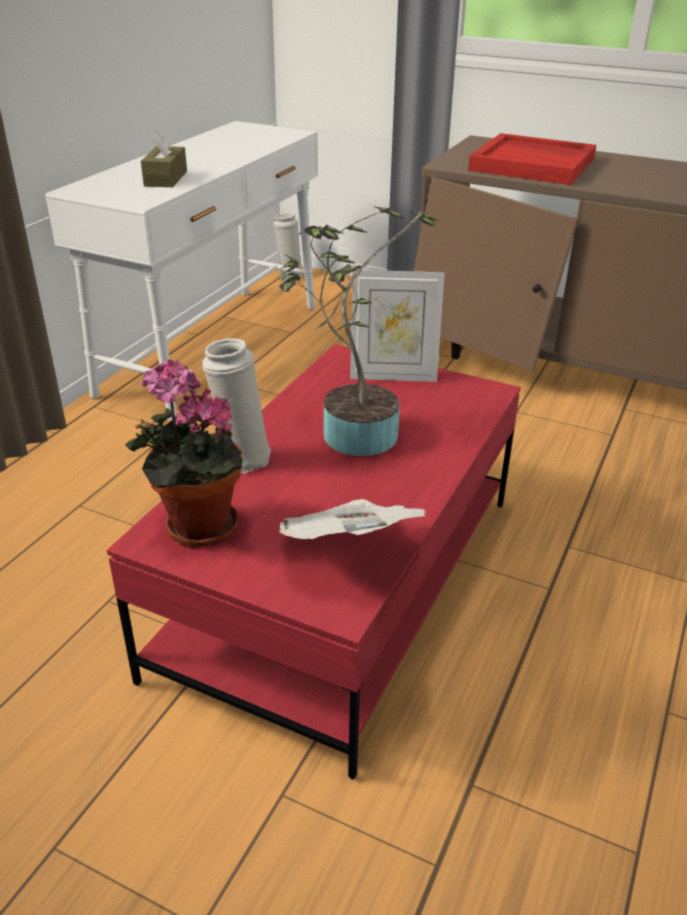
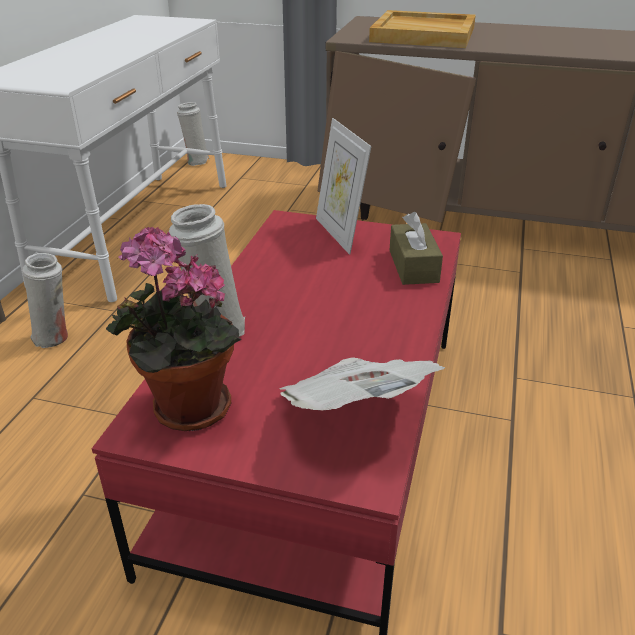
camera: 10 degrees left, 0 degrees up
brown tissue box [141,128,187,187] -> brown tissue box moved to [389,212,443,285]
potted plant [279,207,438,456] -> none
picture frame [350,270,445,382] -> picture frame turned 75 degrees clockwise [316,118,372,255]
red tray [468,133,596,185] -> beige tray [369,10,476,48]
none -> white vase [22,253,68,348]

